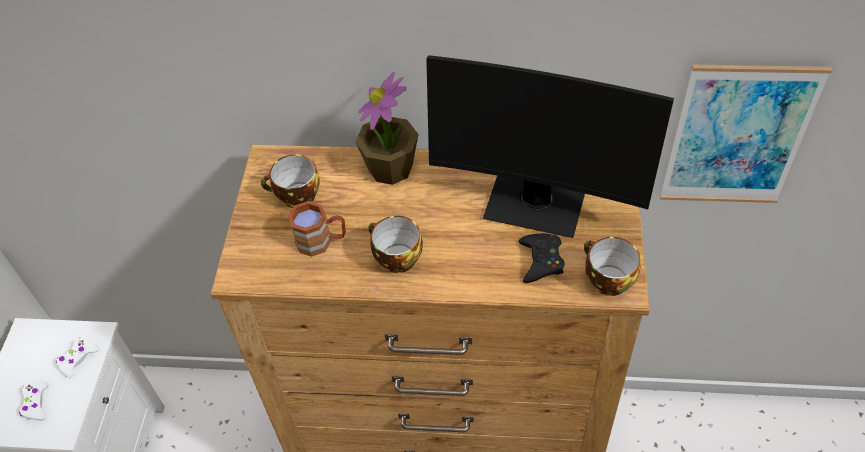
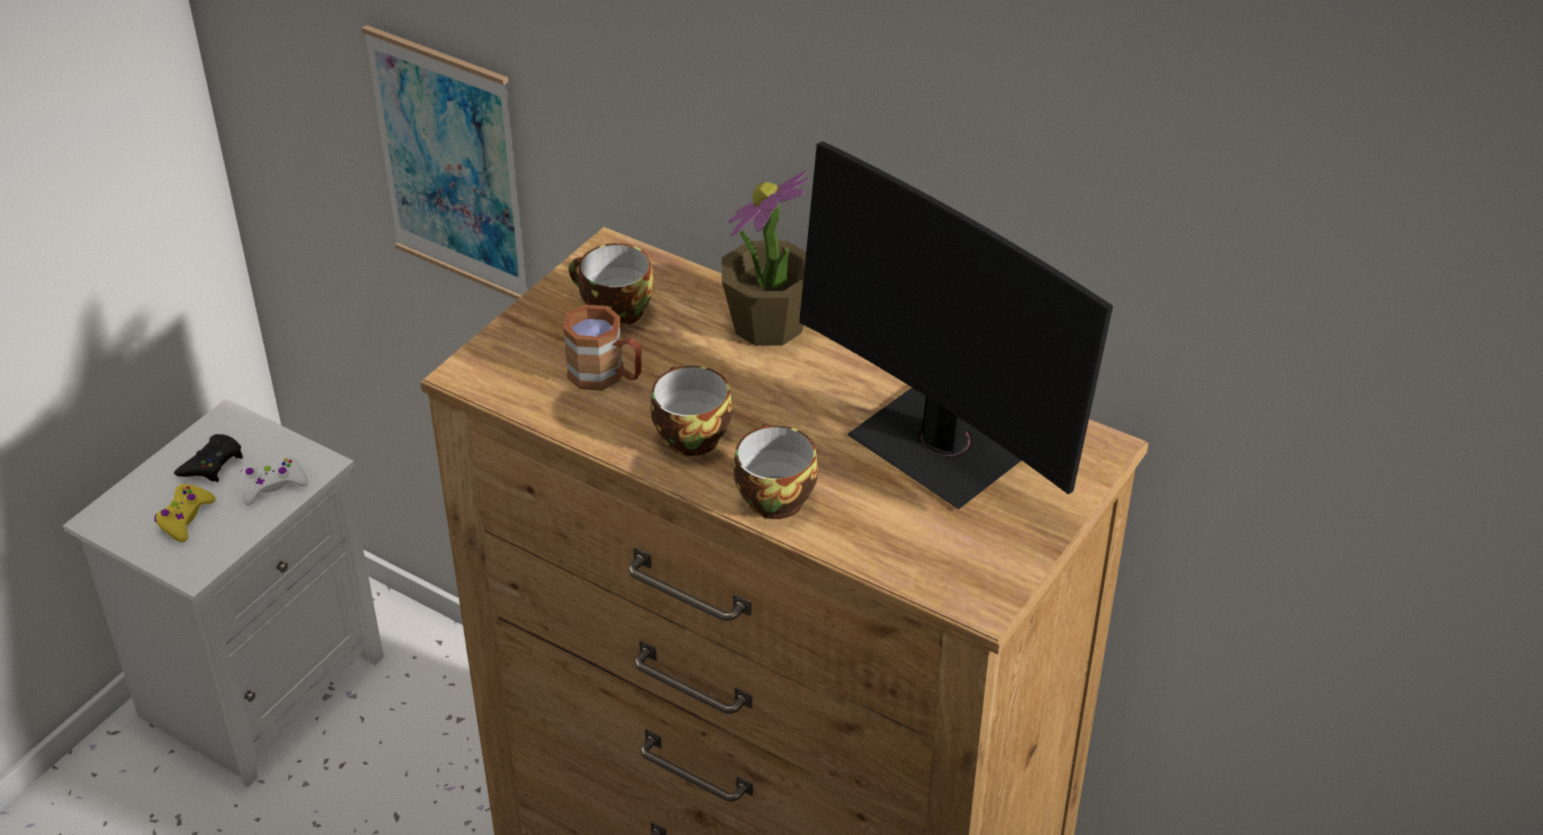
camera: 25 degrees right, 10 degrees down
white game controller [19,381,49,420] -> yellow game controller [154,484,216,542]
black game controller [518,234,564,283] -> black game controller moved to [174,434,243,482]
cup [584,237,641,296] -> cup moved to [734,424,818,519]
picture [660,65,832,203] -> picture moved to [362,25,527,300]

